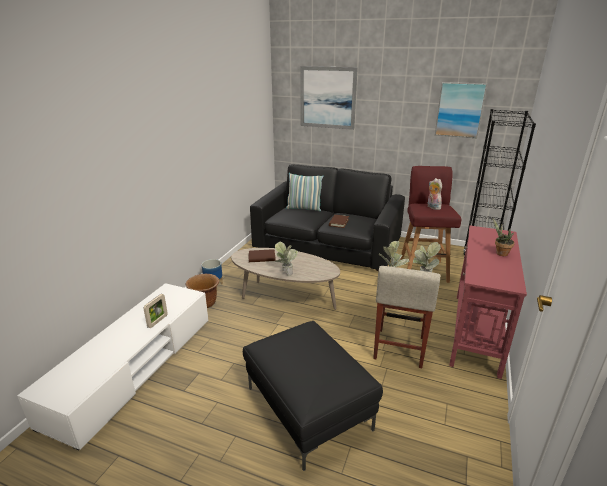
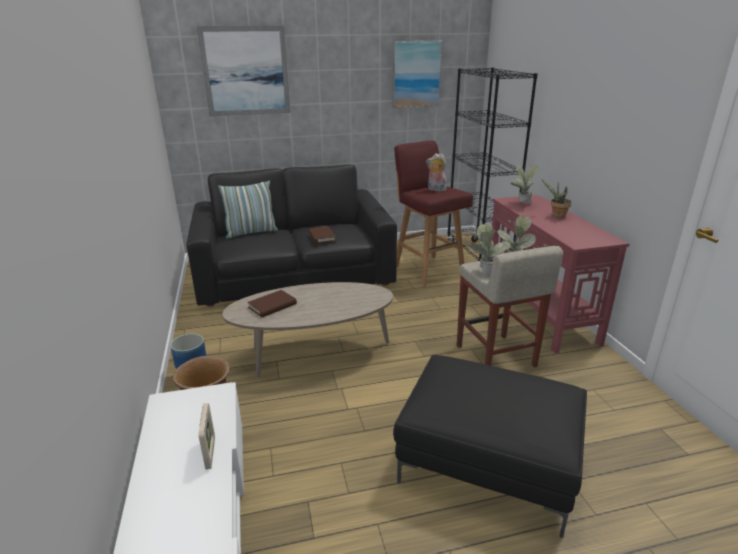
camera: 35 degrees left, 0 degrees up
potted plant [275,242,298,276] -> potted plant moved to [509,165,539,205]

